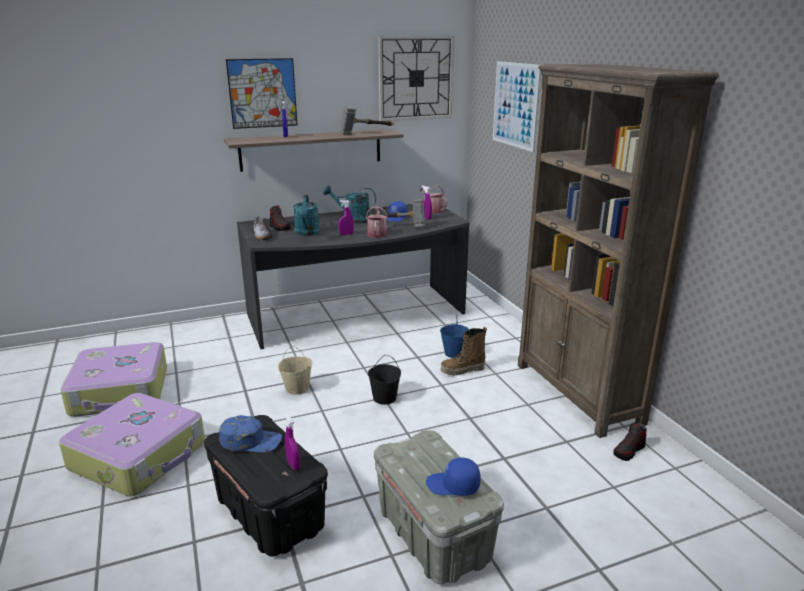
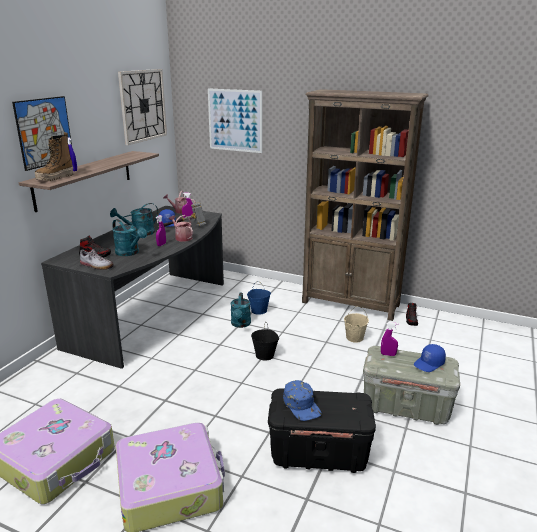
camera: 45 degrees left, 0 degrees up
blue cap [219,415,282,453] -> blue cap turned 105 degrees clockwise [283,380,322,421]
beige bucket [278,346,312,395] -> beige bucket moved to [344,306,369,343]
purple spray bottle [285,415,300,470] -> purple spray bottle moved to [381,322,398,356]
hammer [340,105,394,135] -> none
boot [441,327,487,376] -> boot moved to [35,132,73,181]
none -> turquoise watering can [231,293,251,328]

